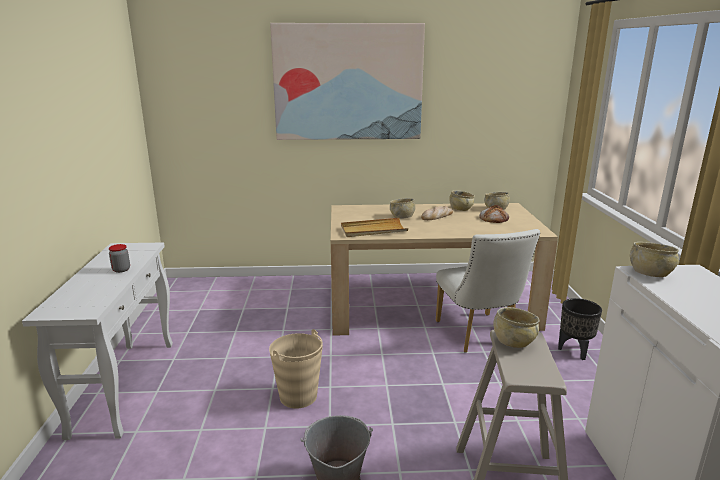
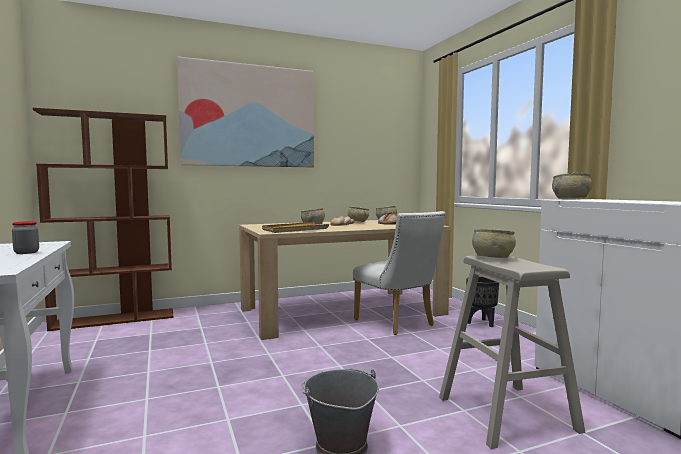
camera: 20 degrees left, 15 degrees down
beige bucket [269,329,323,409] -> none
none -> brown bookcase [33,108,174,332]

